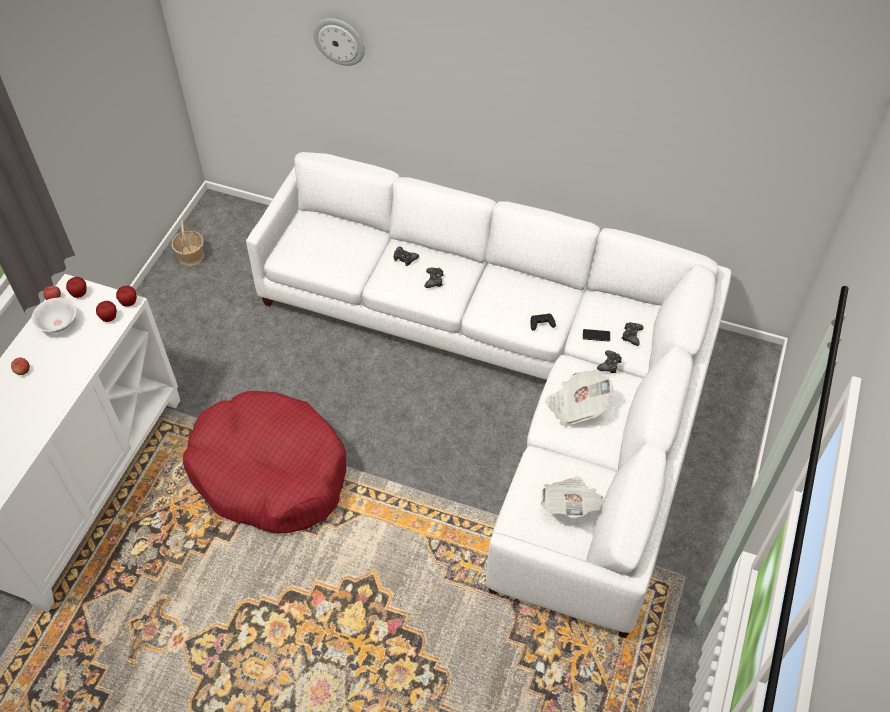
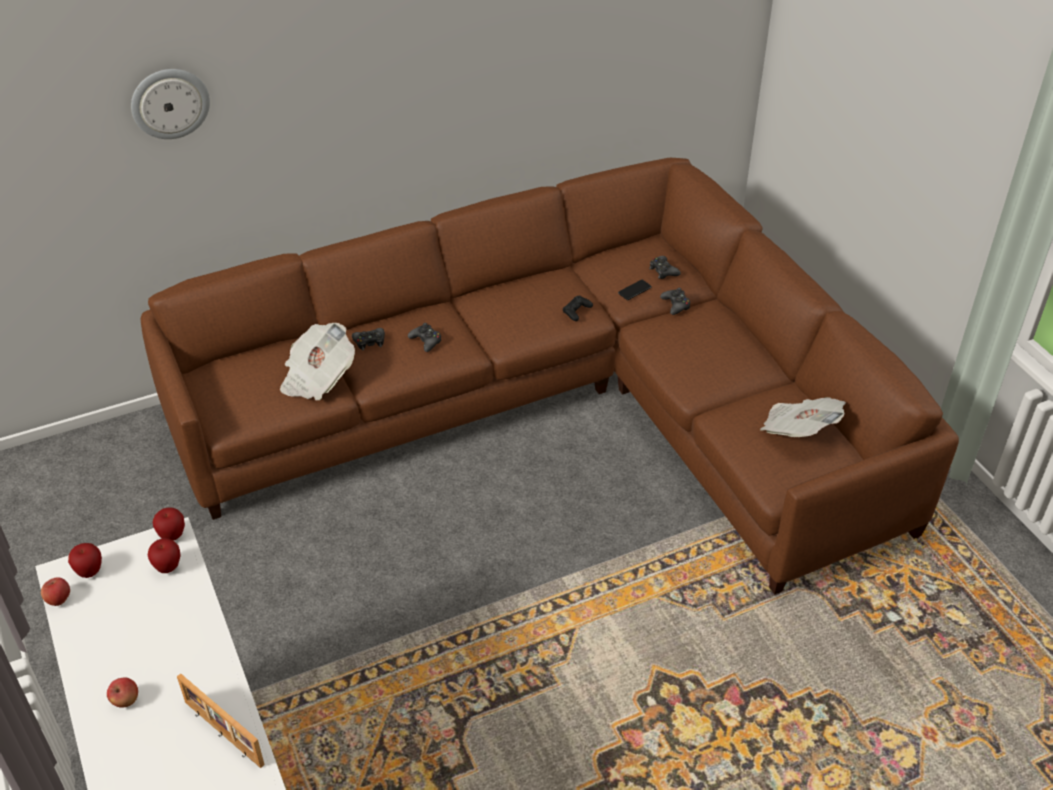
camera: 45 degrees left, 10 degrees down
white bowl [32,298,76,332] -> none
basket [171,219,204,266] -> none
red dog bed [183,391,346,534] -> none
white sofa [246,152,731,638] -> brown sofa [140,158,959,595]
newspaper [546,370,613,425] -> newspaper moved to [280,323,355,401]
none -> picture frame [177,674,265,768]

